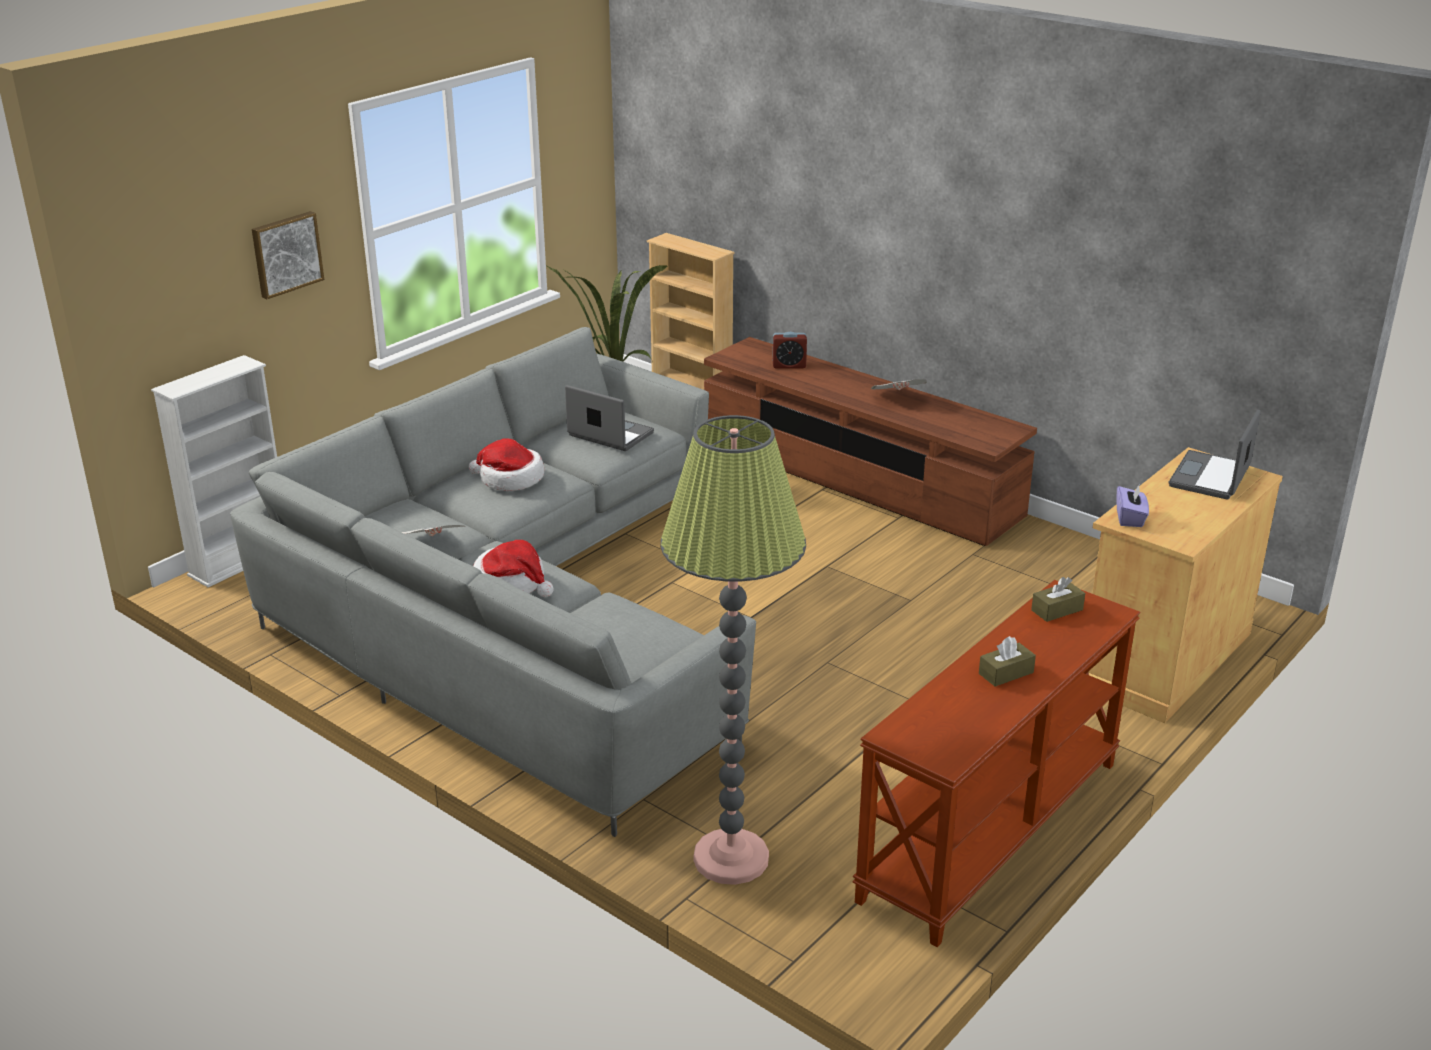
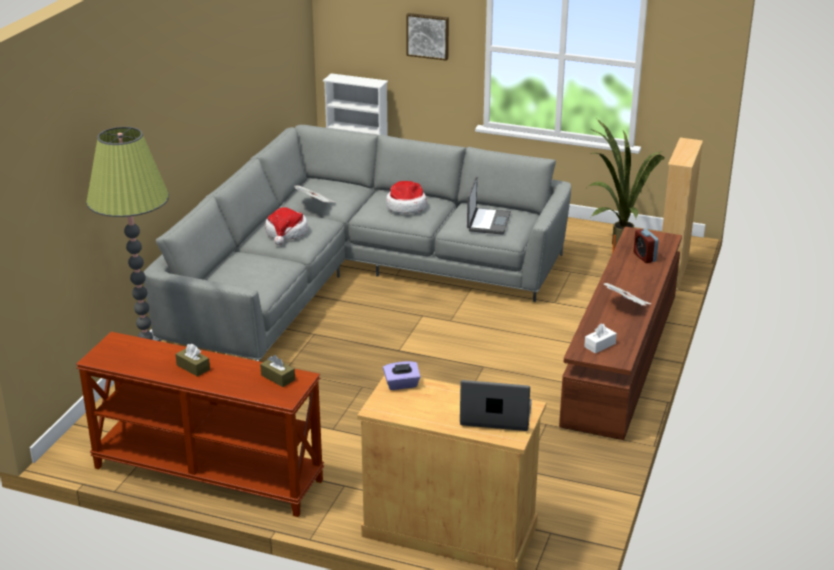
camera: 70 degrees right, 0 degrees up
none -> white tissue box [584,323,617,353]

